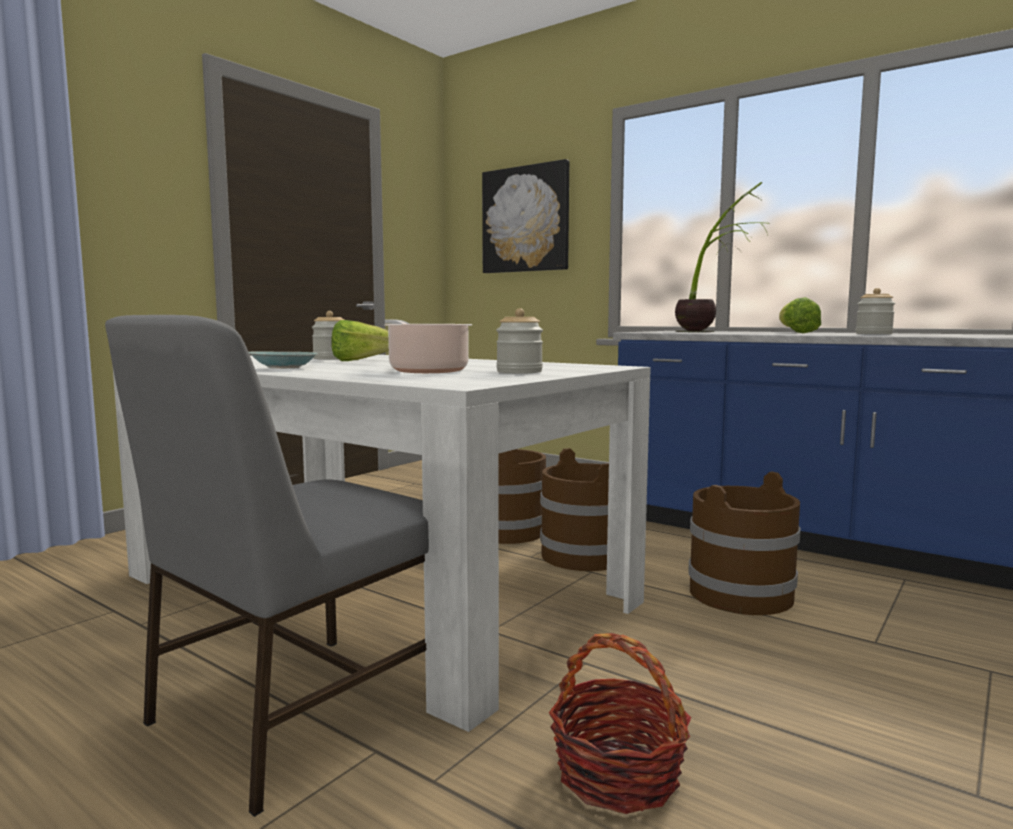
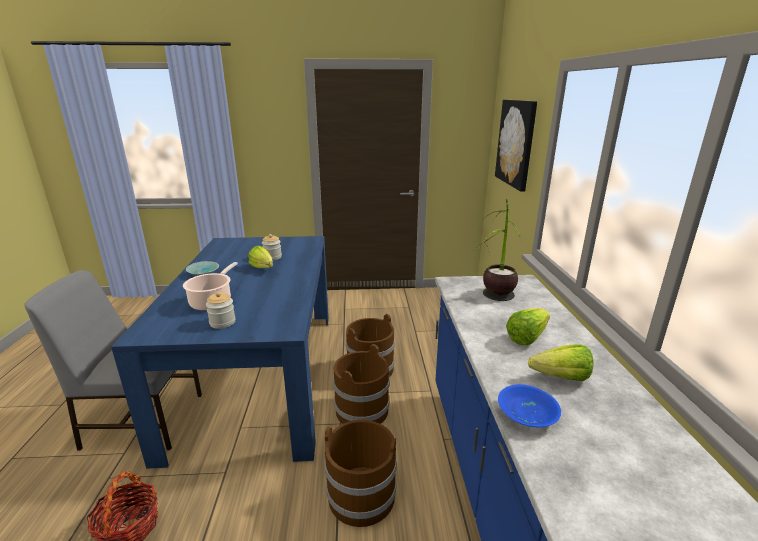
camera: 50 degrees right, 15 degrees up
white dining table [113,355,651,732] -> blue dining table [111,236,329,469]
jar [856,288,895,334] -> lettuce [528,344,594,381]
none -> blue bowl [498,384,561,427]

